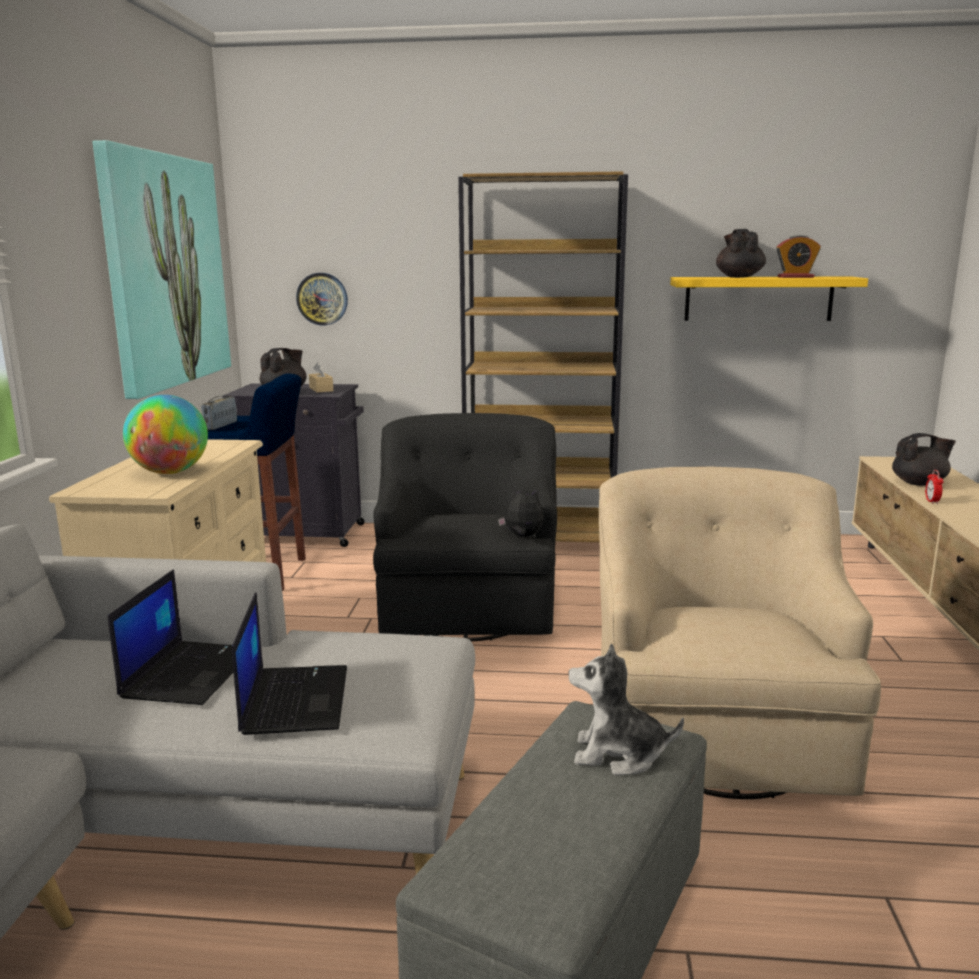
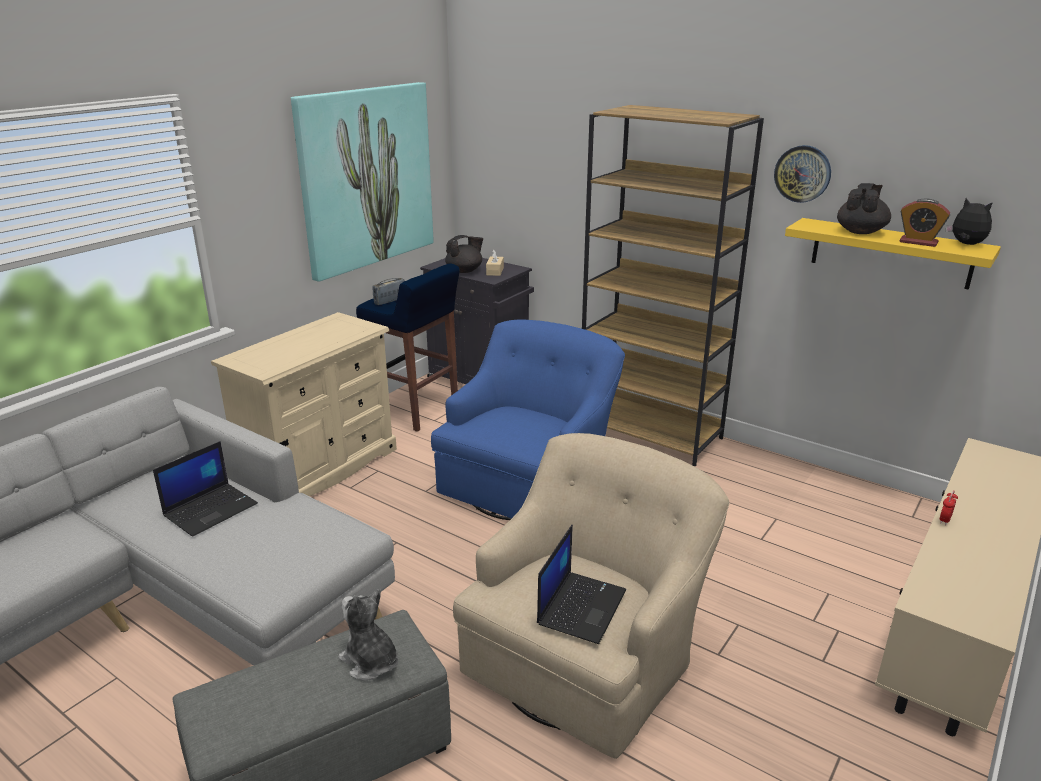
camera: 30 degrees right, 10 degrees up
globe [123,395,208,474] -> none
laptop [232,592,347,735] -> laptop moved to [537,525,626,644]
wall clock [296,273,348,326] -> wall clock moved to [774,145,831,203]
black armchair [373,413,557,641] -> blue armchair [431,320,625,520]
plush toy [498,486,544,537] -> plush toy moved to [946,198,993,245]
black teapot [892,433,956,486] -> none

